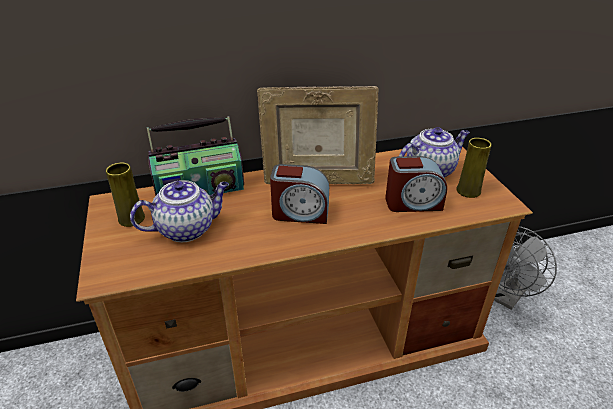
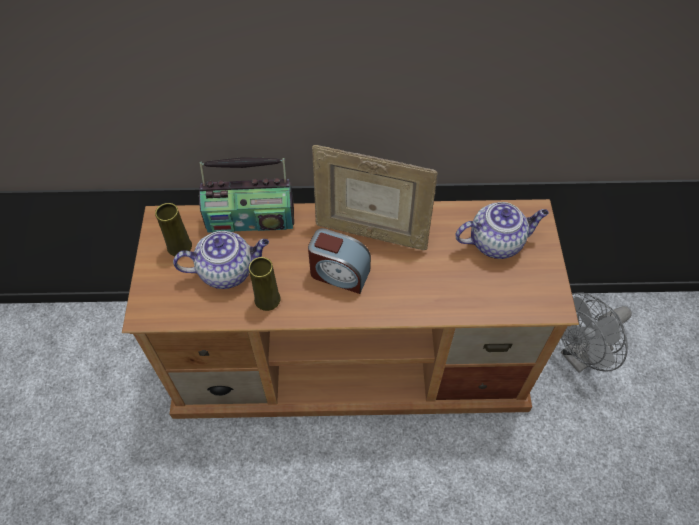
camera: 15 degrees right, 20 degrees up
alarm clock [385,156,447,212] -> none
yellow vase [456,138,492,198] -> yellow vase moved to [249,257,281,311]

